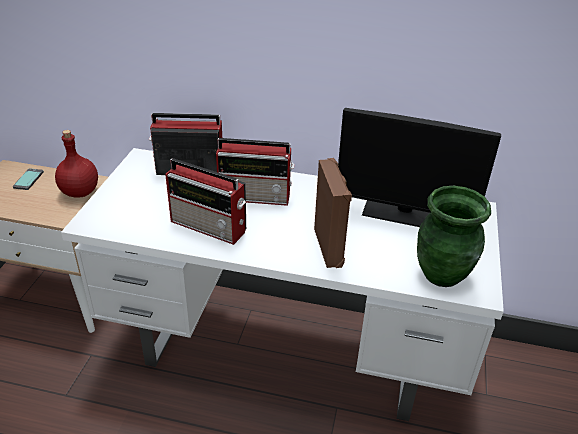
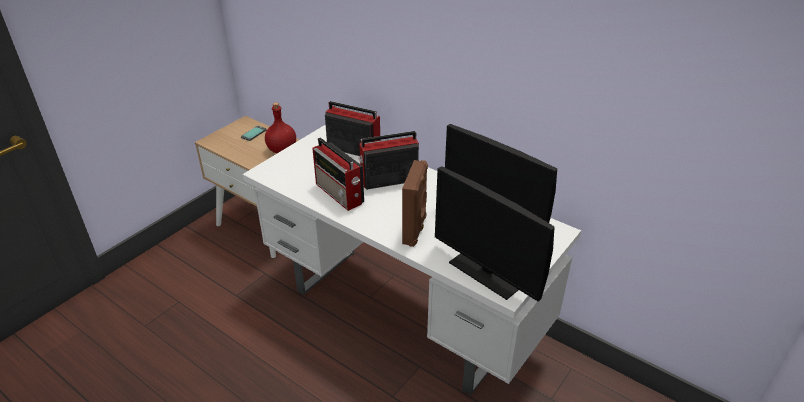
camera: 25 degrees right, 0 degrees up
radio [216,138,295,206] -> radio turned 135 degrees clockwise [358,131,419,190]
green vase [417,186,491,287] -> monitor [435,167,555,302]

